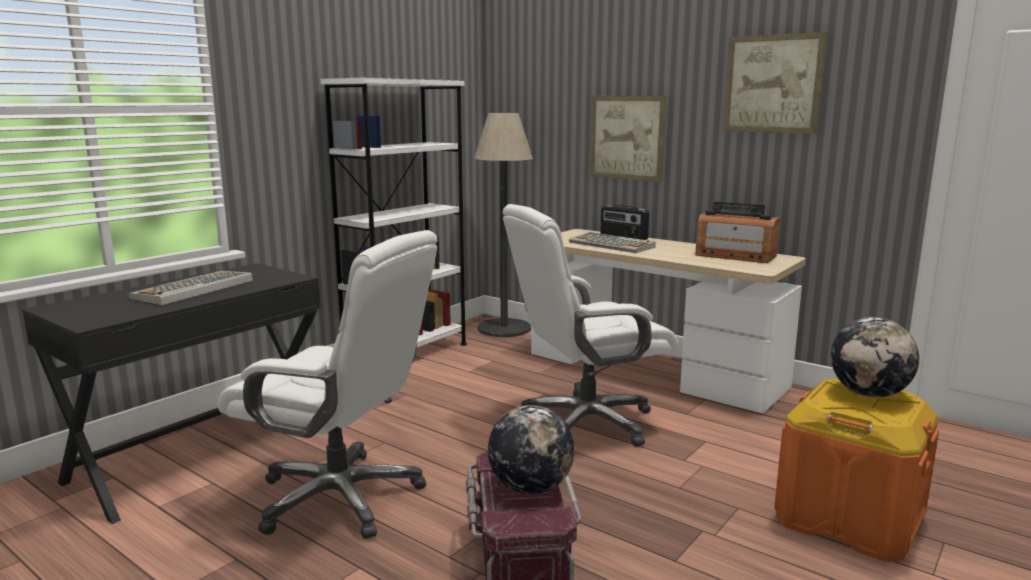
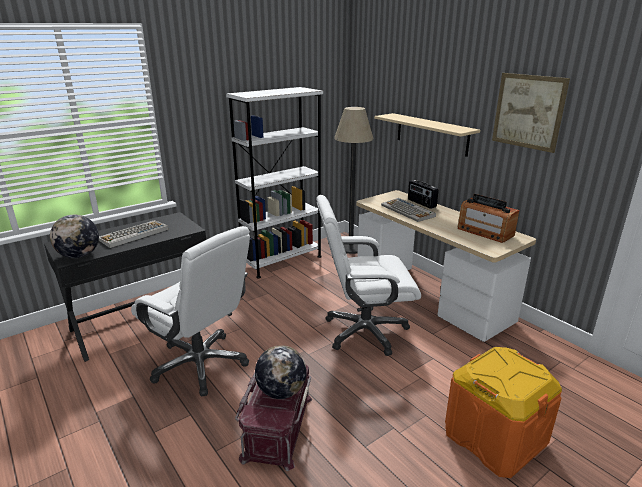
camera: 15 degrees right, 10 degrees up
picture [590,96,667,182] -> beige shelf [374,113,480,157]
globe [831,317,919,397] -> globe moved to [50,215,99,258]

